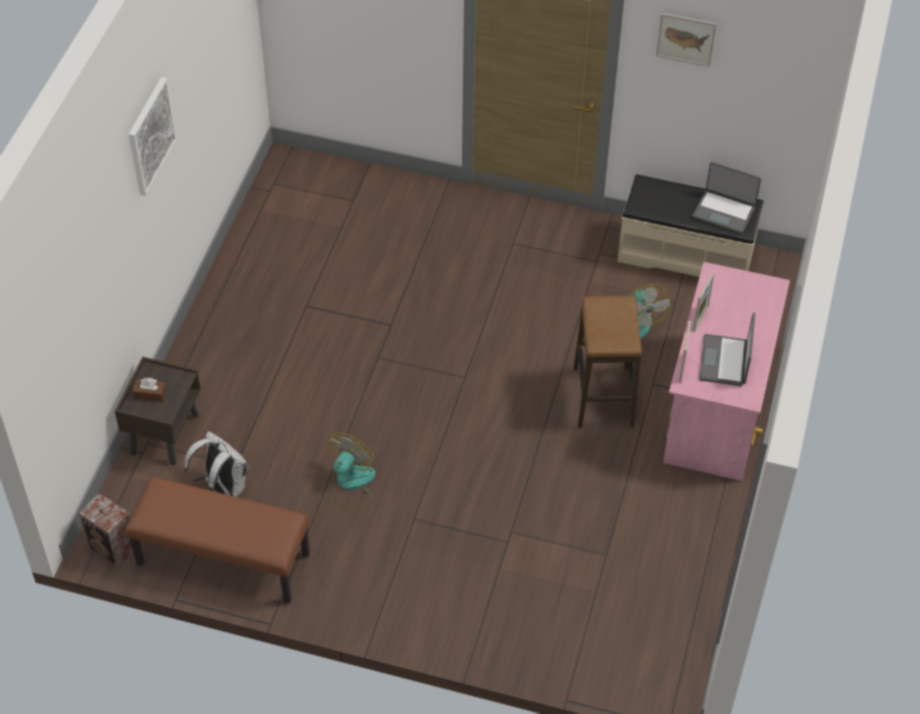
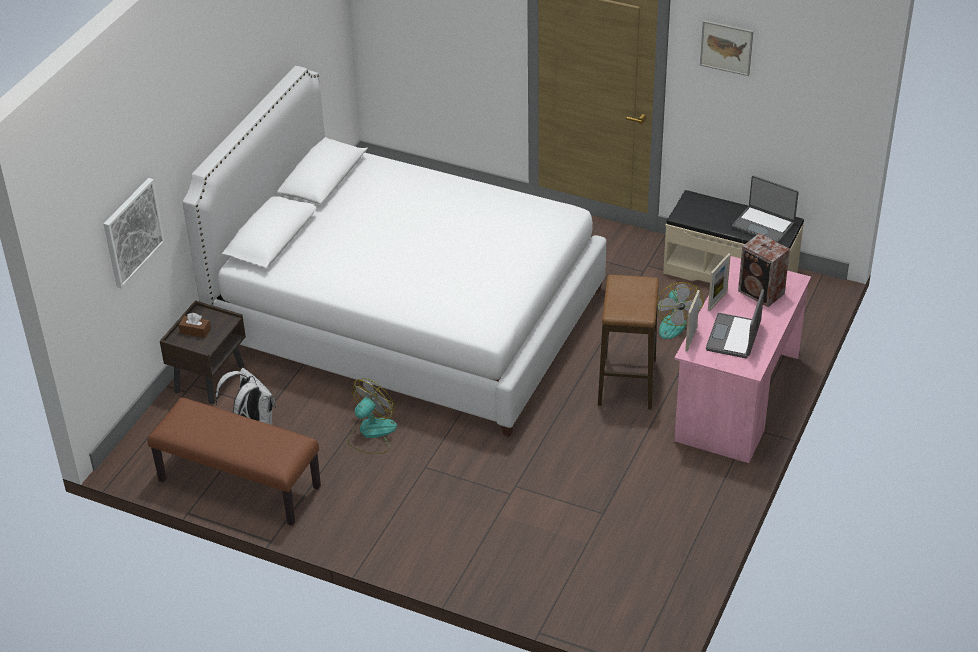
camera: 10 degrees right, 10 degrees down
speaker [79,493,133,567] -> speaker moved to [738,233,790,307]
picture [129,77,177,196] -> picture moved to [104,178,165,289]
none -> white bed [182,66,606,437]

